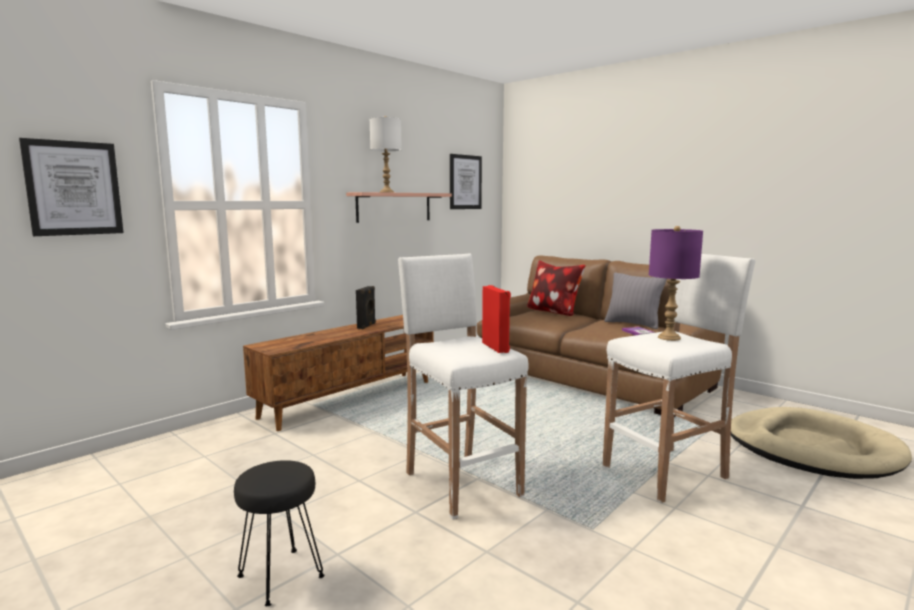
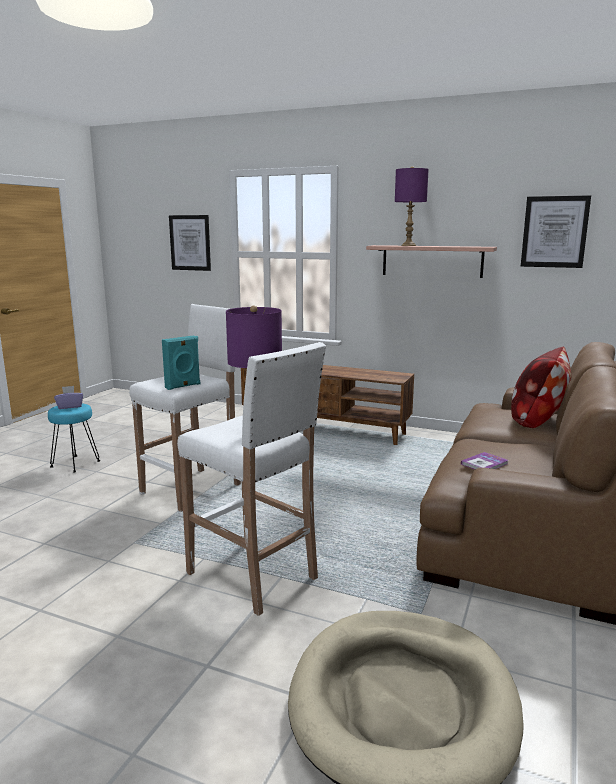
camera: 70 degrees right, 5 degrees up
black stool [234,460,325,606] -> turquoise stool [48,403,100,473]
black speaker [356,286,376,329] -> none
white table lamp [370,116,402,193] -> purple table lamp [395,166,429,246]
red speaker [482,285,511,353] -> turquoise speaker [162,335,200,390]
grey pillow [605,272,667,329] -> none
none -> purple tissue box [54,386,83,409]

